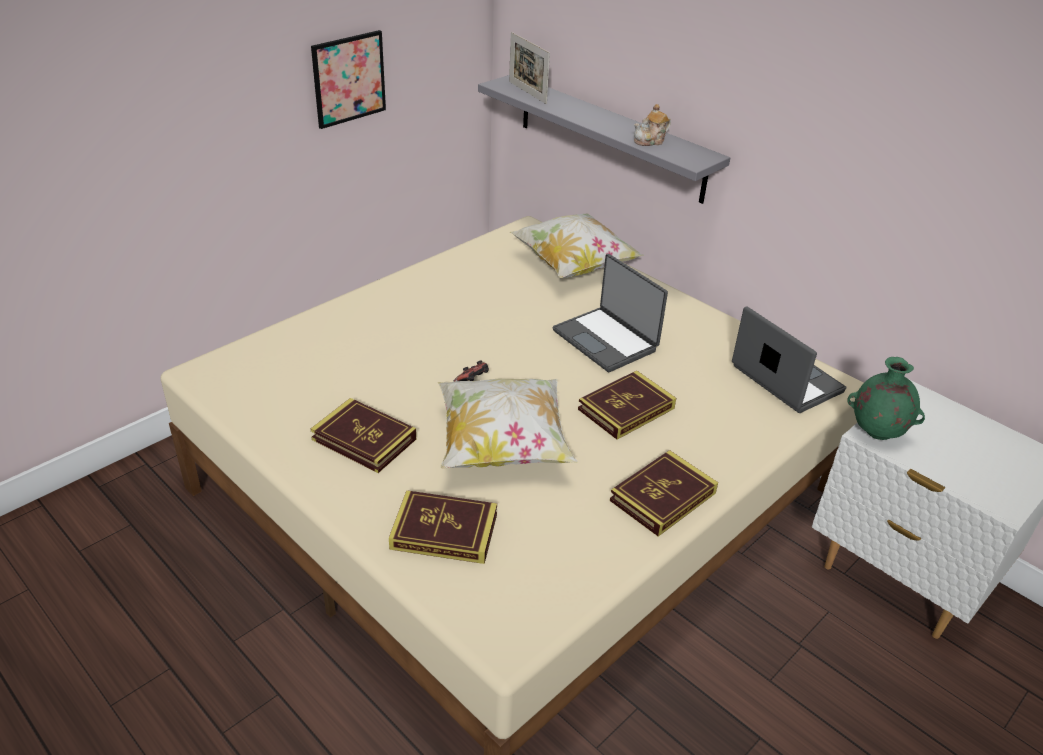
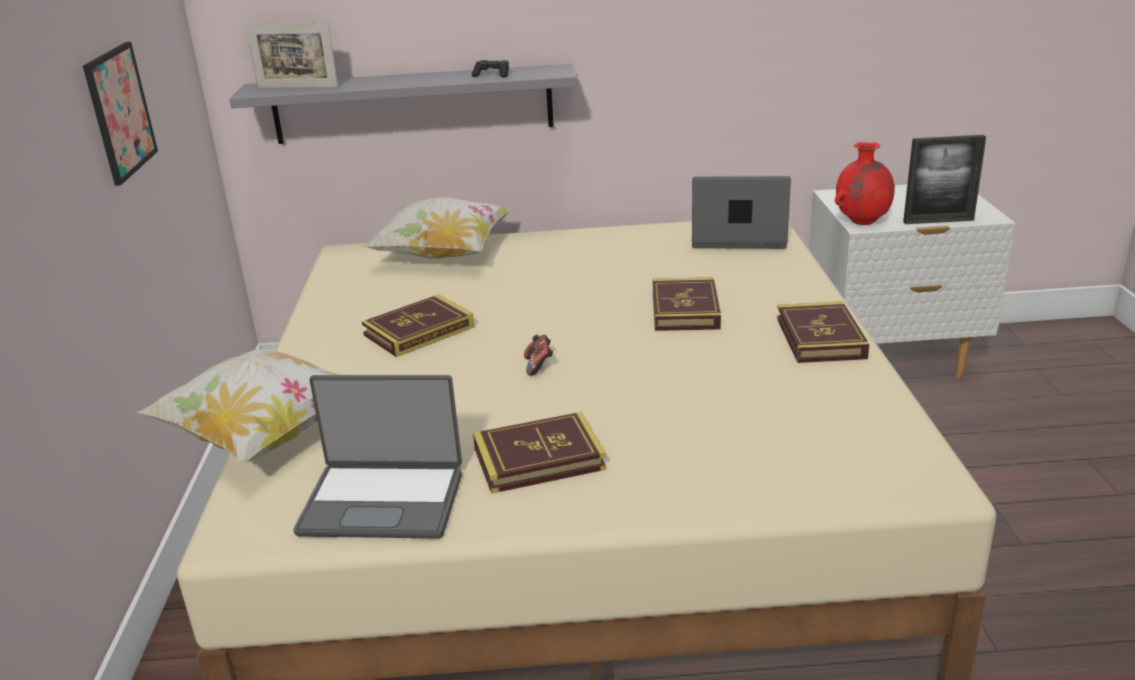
camera: 45 degrees left, 10 degrees down
book [389,490,497,564] -> book moved to [362,294,474,357]
pillow [438,379,577,469] -> pillow moved to [136,347,341,464]
laptop [553,254,668,372] -> laptop moved to [293,375,462,539]
teapot [634,104,671,146] -> black game controller [472,60,509,78]
green vase [847,357,925,440] -> red vase [835,142,895,225]
none -> picture frame [903,135,986,224]

